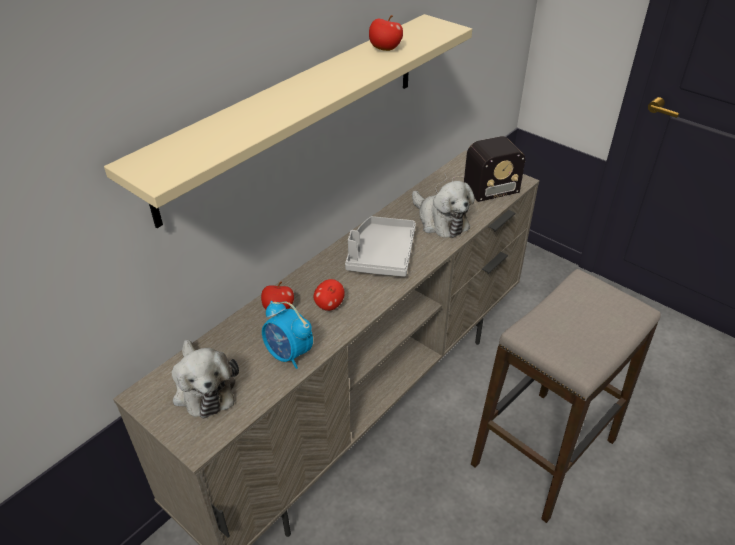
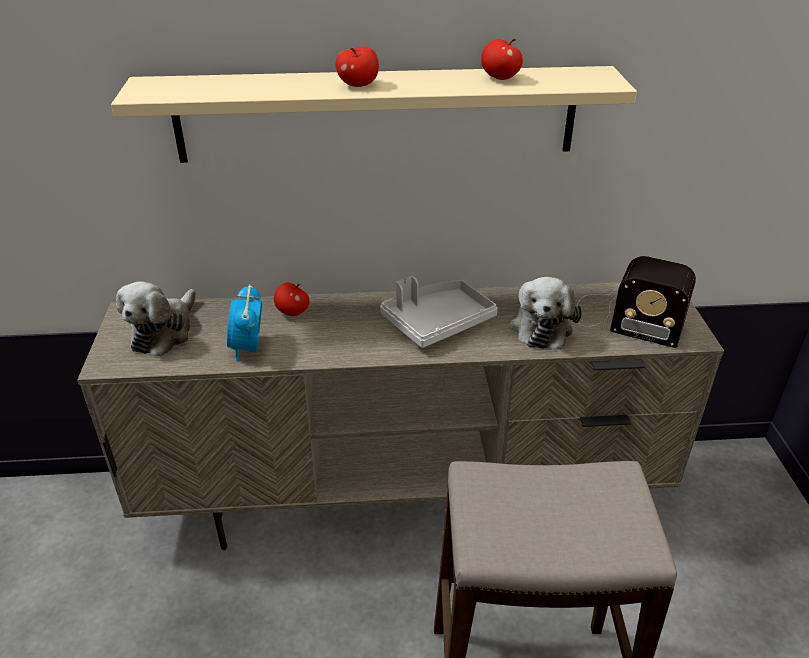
camera: 45 degrees right, 5 degrees down
apple [314,279,345,311] -> apple moved to [335,47,379,87]

